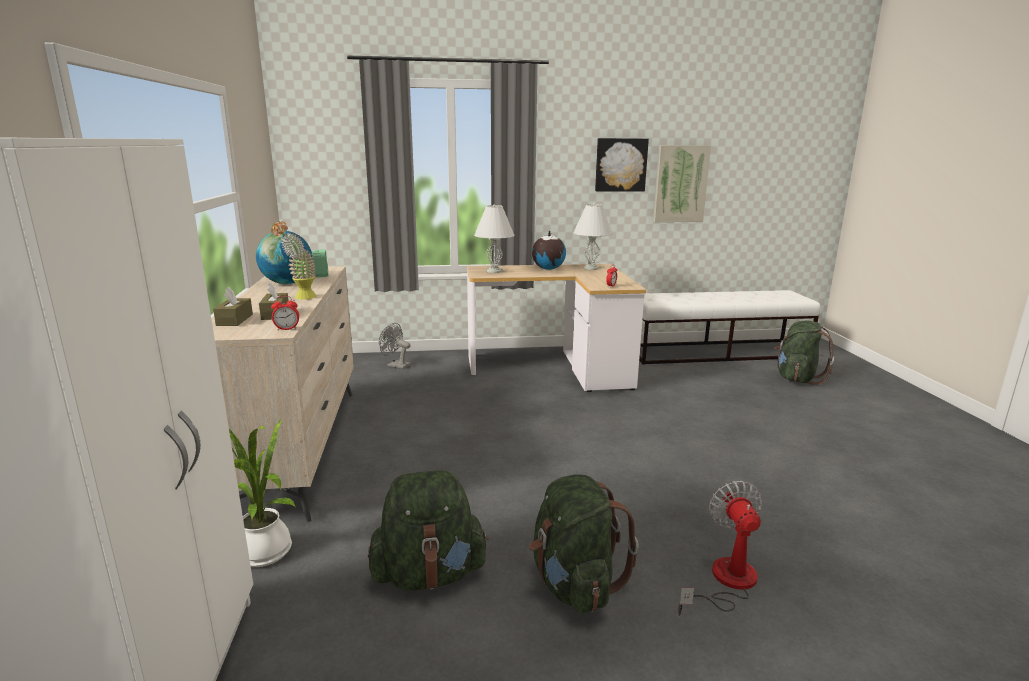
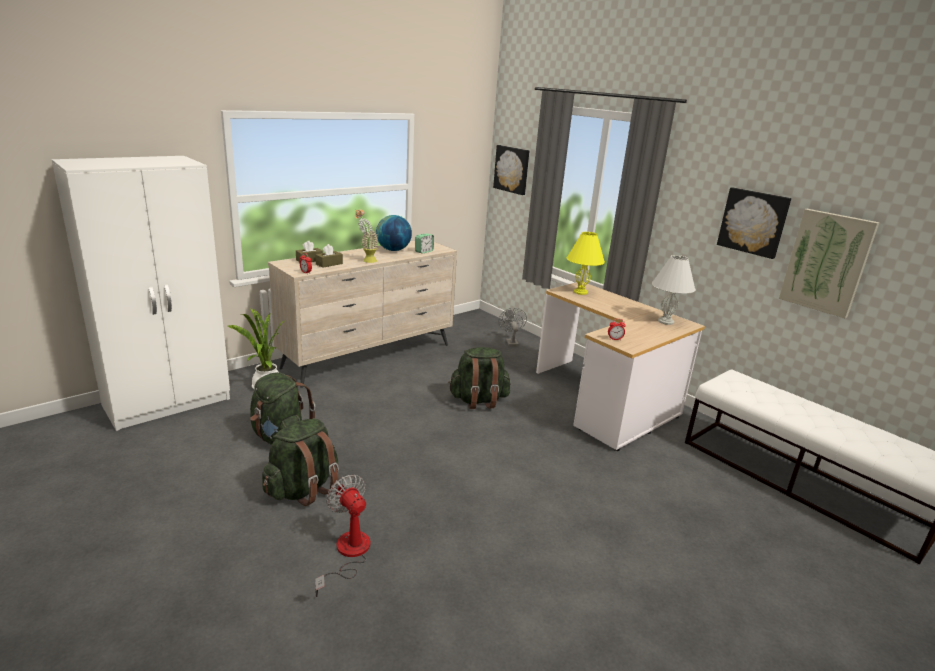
camera: 55 degrees right, 5 degrees up
white table lamp [474,204,515,273] -> yellow table lamp [567,232,605,295]
globe [532,231,566,270] -> none
fan [678,481,762,616] -> fan turned 90 degrees counterclockwise [315,474,370,597]
green backpack [774,321,834,385] -> green backpack moved to [448,347,511,409]
none -> picture [493,145,529,195]

